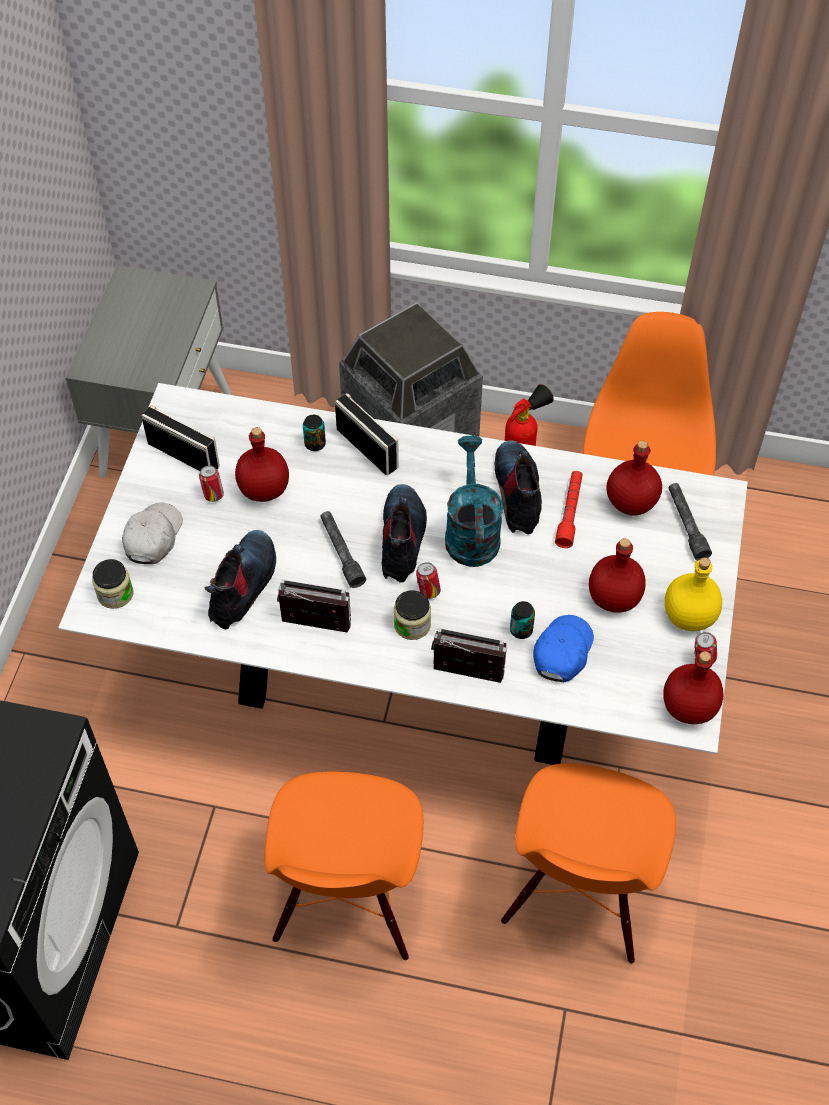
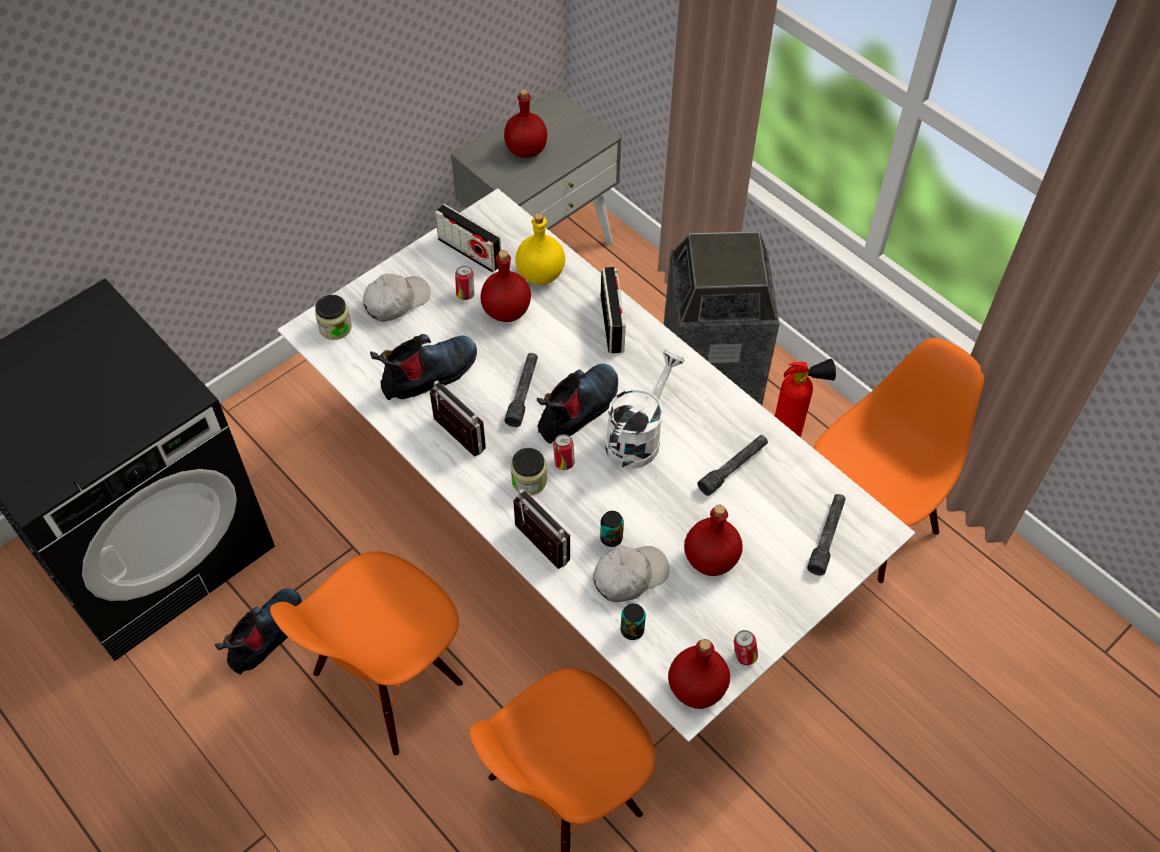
camera: 35 degrees right, 0 degrees up
radio [142,405,220,471] -> radio turned 150 degrees clockwise [435,204,501,273]
can [303,415,326,451] -> can moved to [621,603,646,640]
turquoise watering can [445,436,503,567] -> white watering can [605,349,685,469]
boot [495,440,542,535] -> boot moved to [215,588,302,675]
blue cap [533,615,594,682] -> white cap [593,546,670,602]
red flashlight [555,471,583,548] -> grey flashlight [697,435,768,496]
red bottle [606,440,662,516] -> red bottle moved to [504,89,547,158]
yellow bottle [665,557,722,631] -> yellow bottle moved to [515,213,565,285]

